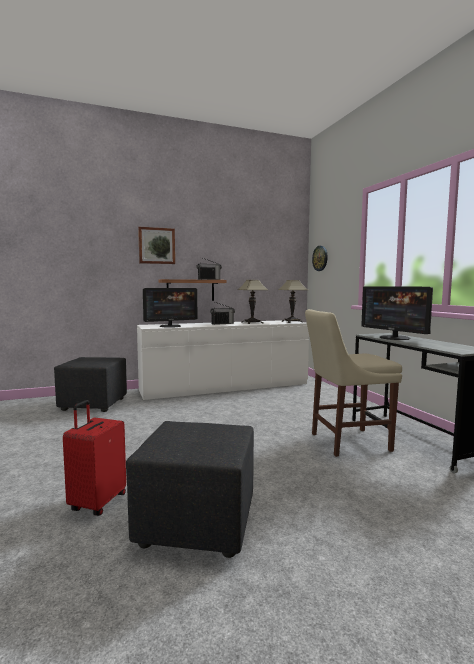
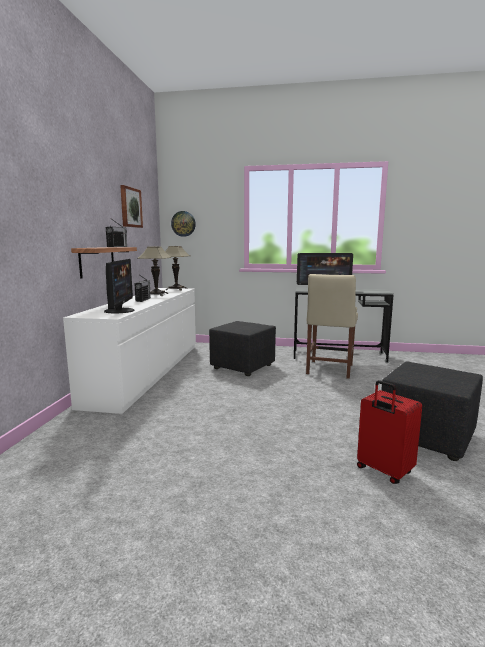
camera: 60 degrees left, 5 degrees up
black ottoman [54,357,127,412] -> black ottoman moved to [209,321,276,376]
picture [138,227,175,264] -> picture moved to [120,185,143,228]

